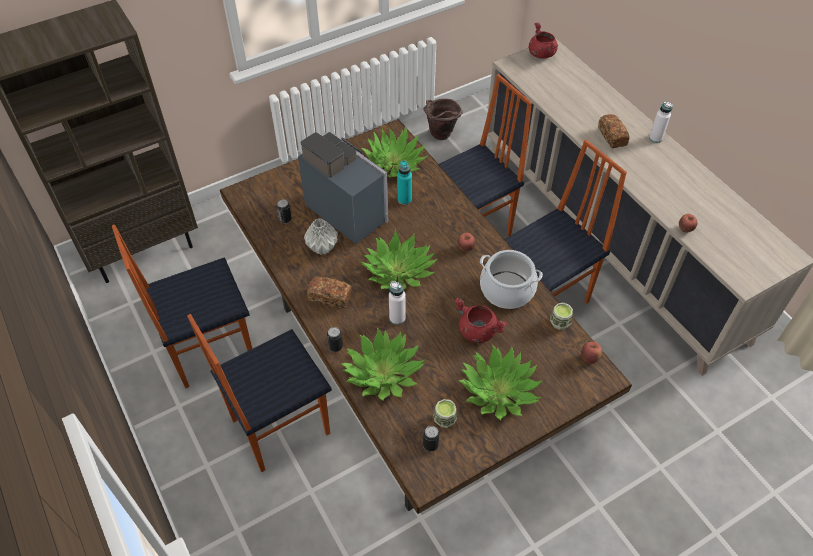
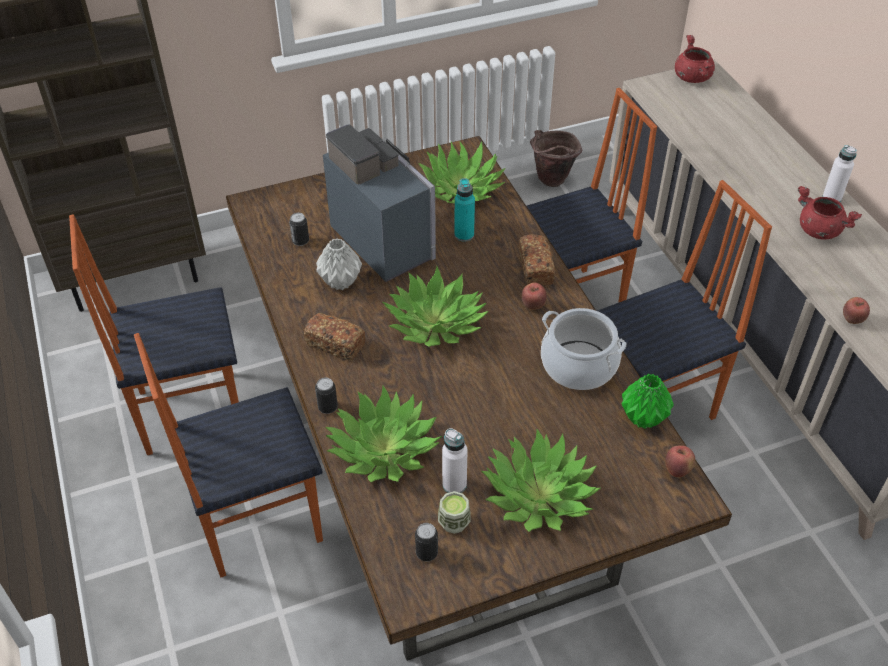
camera: 10 degrees right, 5 degrees down
white bottle [389,281,406,325] -> white bottle moved to [442,428,468,493]
red cooking pot [454,298,507,343] -> red cooking pot moved to [798,186,862,239]
cup [550,303,573,330] -> green vase [622,374,674,429]
bread [598,114,630,148] -> bread moved to [519,234,555,285]

